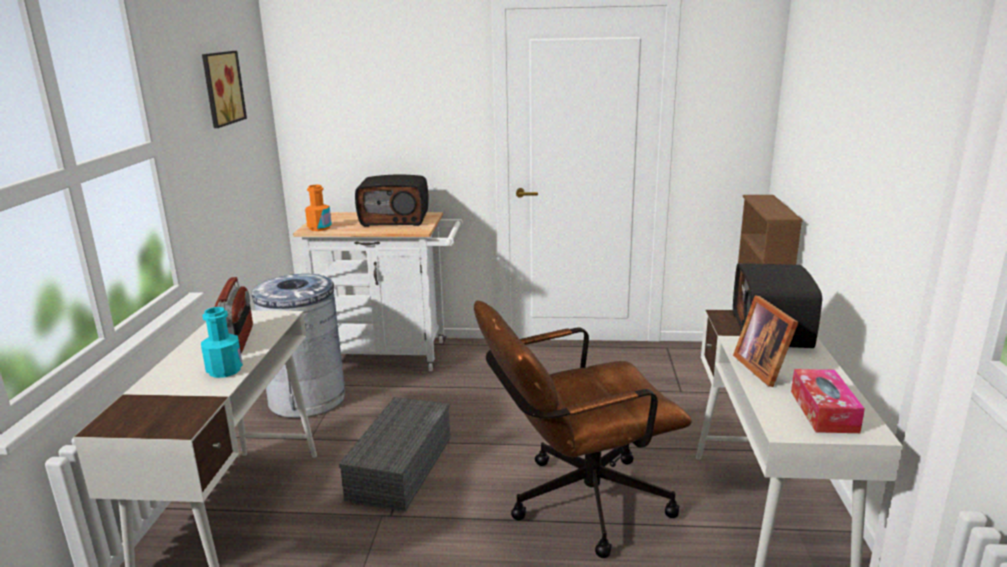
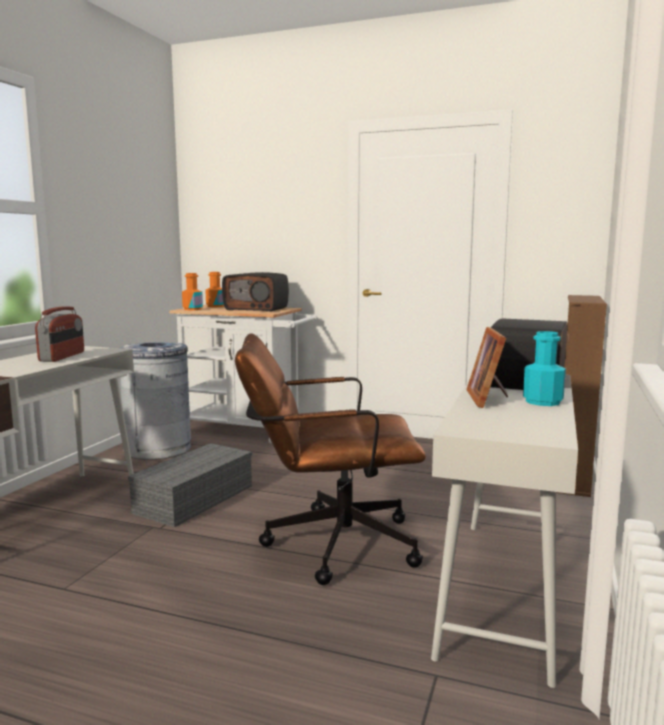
camera: 15 degrees right, 10 degrees down
turquoise bottle [201,307,243,378] -> turquoise bottle moved to [523,331,566,406]
picture [202,51,247,128] -> none
tissue box [791,369,865,433] -> none
none -> orange bottle [205,272,224,307]

